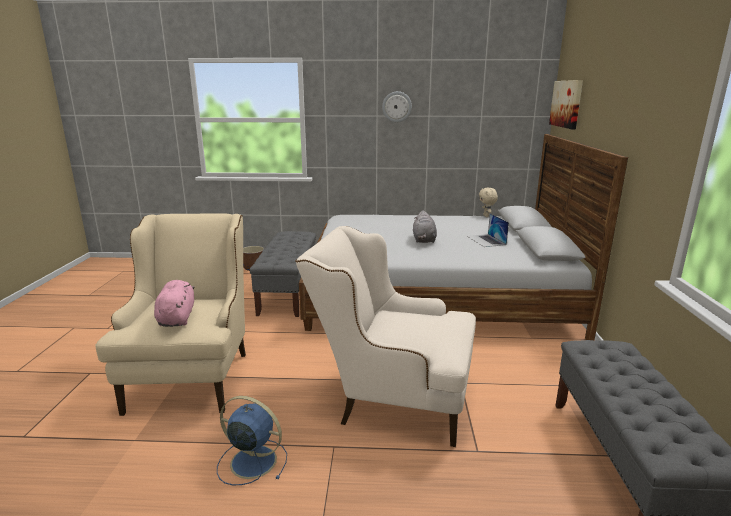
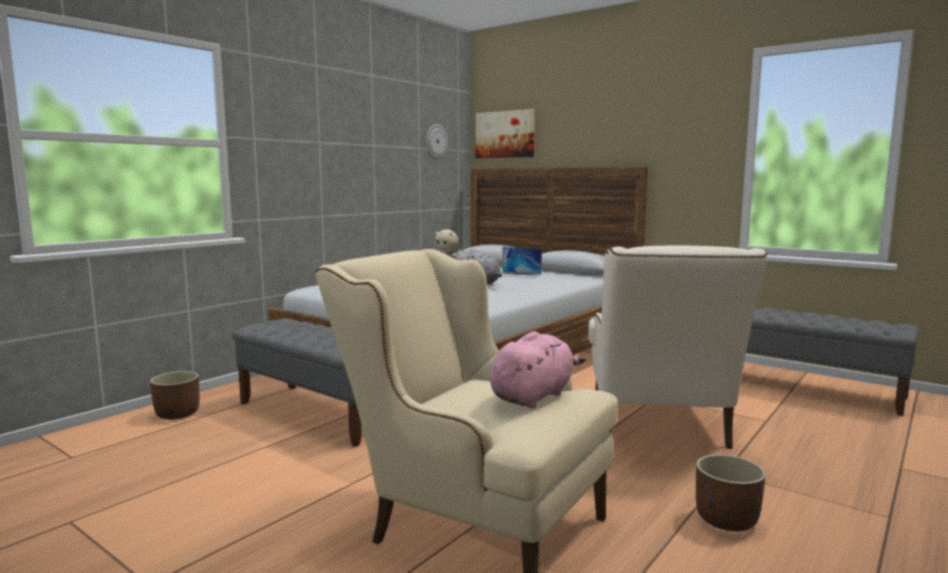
camera: 55 degrees left, 10 degrees down
pink plush toy [154,280,194,327] -> pink plush toy turned 105 degrees clockwise [490,331,586,408]
blue fan [217,396,287,485] -> brown planter [696,454,766,531]
beige armchair [295,226,476,447] -> beige armchair turned 45 degrees counterclockwise [588,246,767,449]
wall clock [382,91,412,122] -> wall clock moved to [425,124,448,159]

